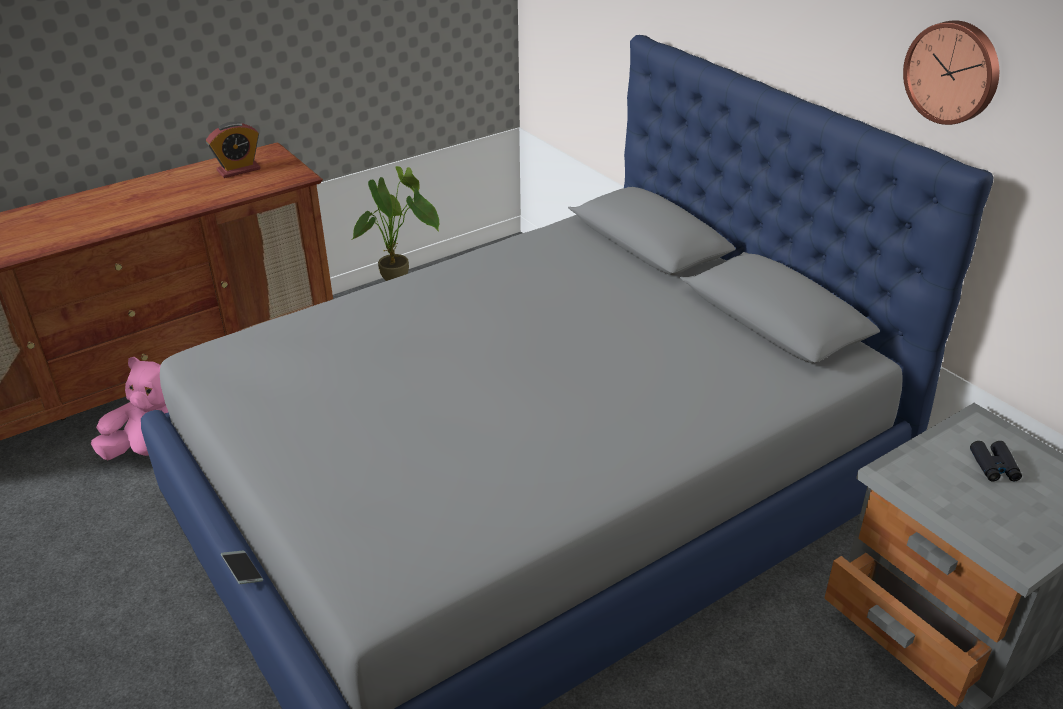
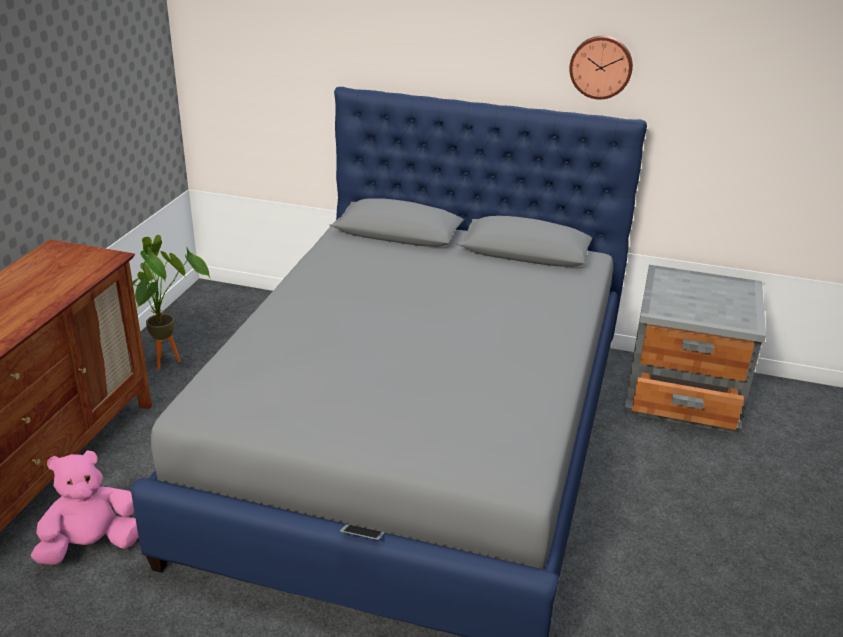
camera: 40 degrees left, 5 degrees down
alarm clock [206,122,261,178] -> none
black binoculars [970,441,1022,482] -> none

